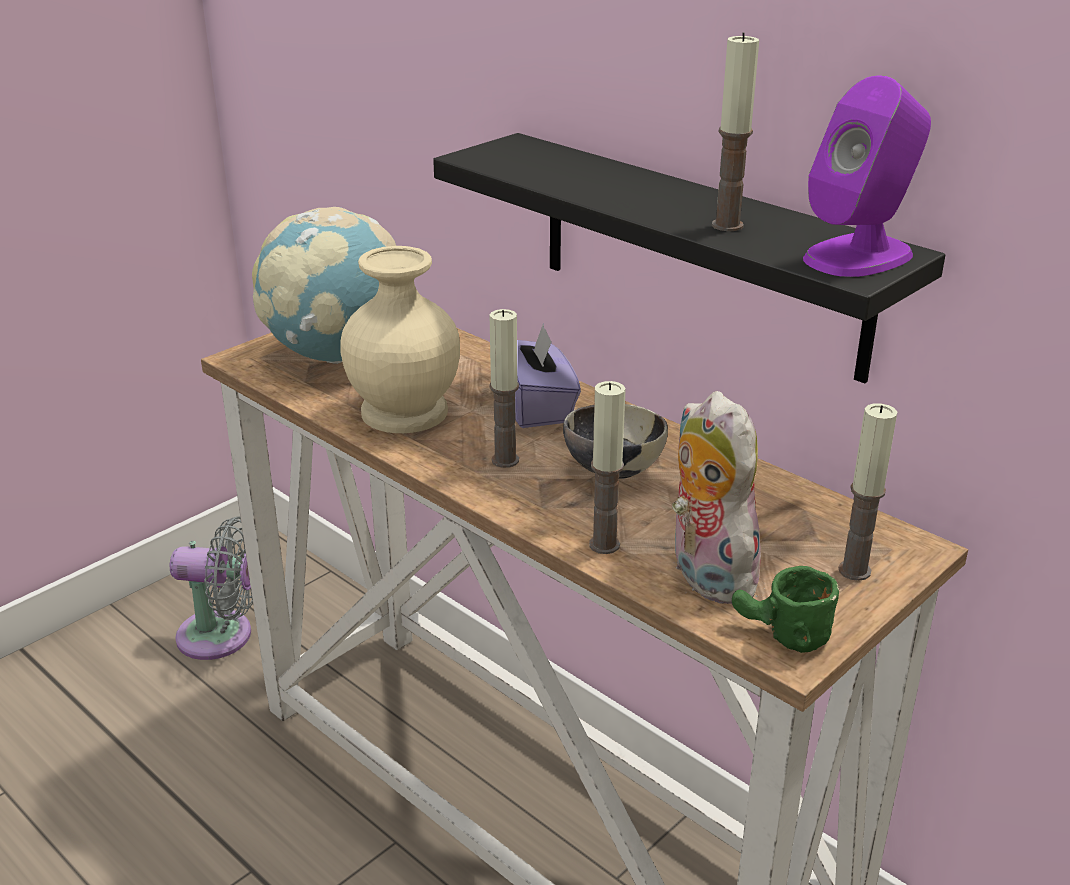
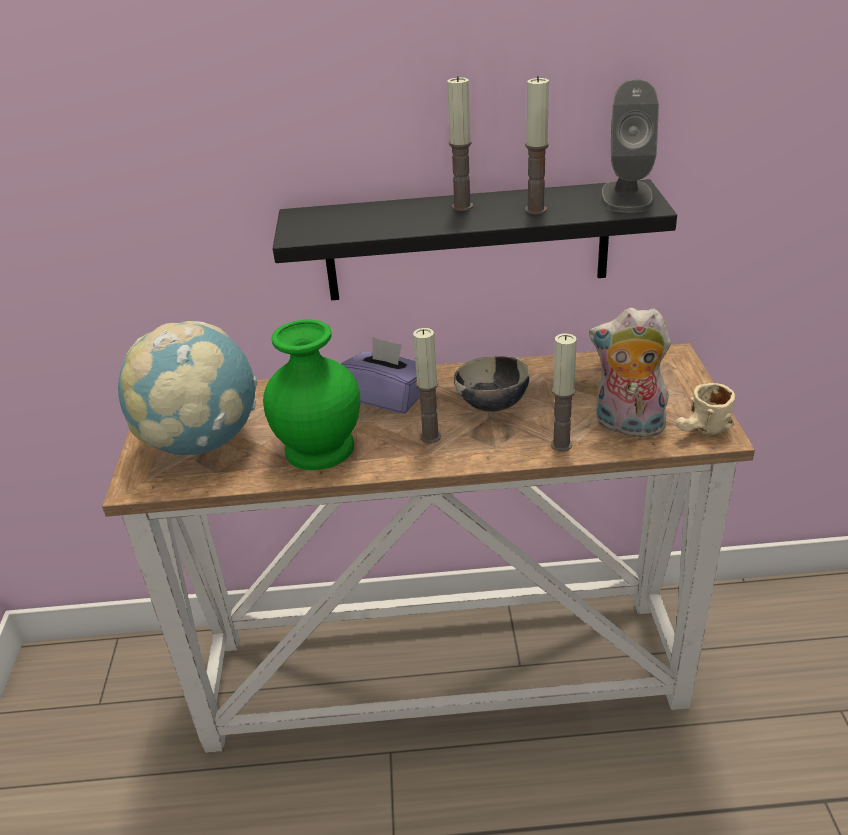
camera: 45 degrees left, 5 degrees up
grey fan [169,517,253,660] -> none
beige vase [340,246,460,433] -> green vase [263,319,360,470]
green mug [732,566,839,653] -> beige mug [676,383,735,435]
purple speaker [803,76,931,277] -> grey speaker [600,79,659,213]
candle [839,403,897,581] -> candle moved to [447,76,473,211]

